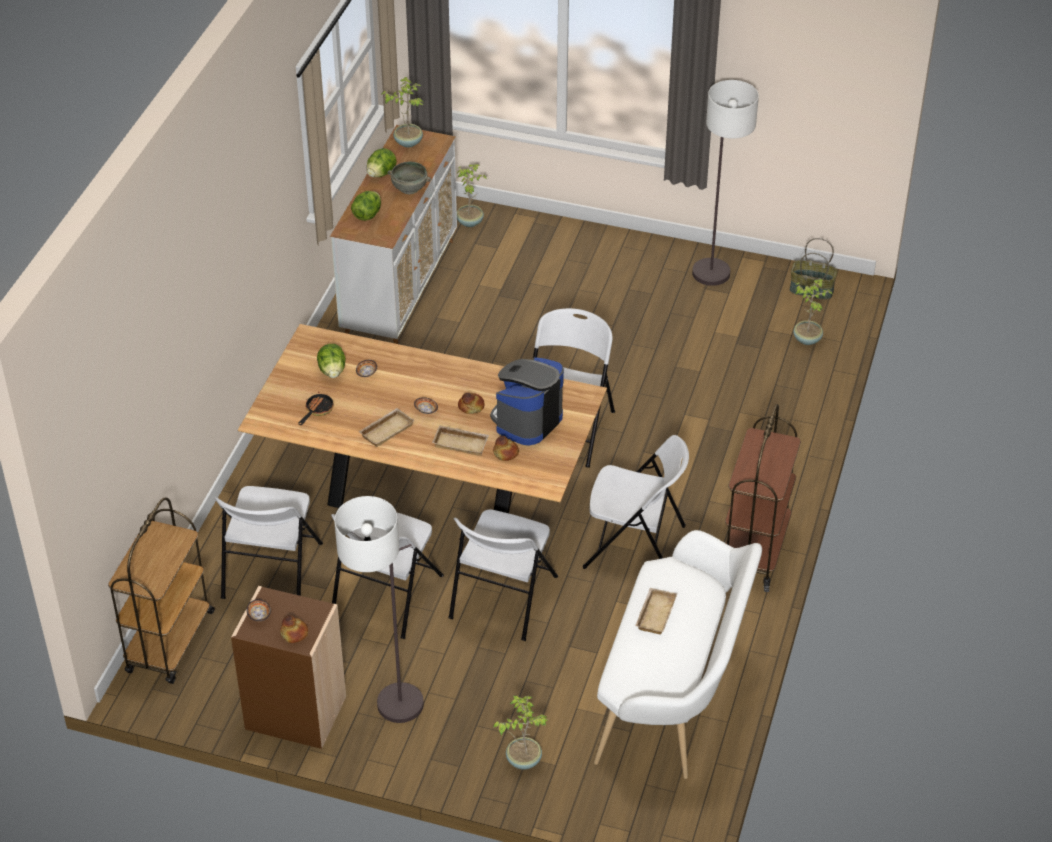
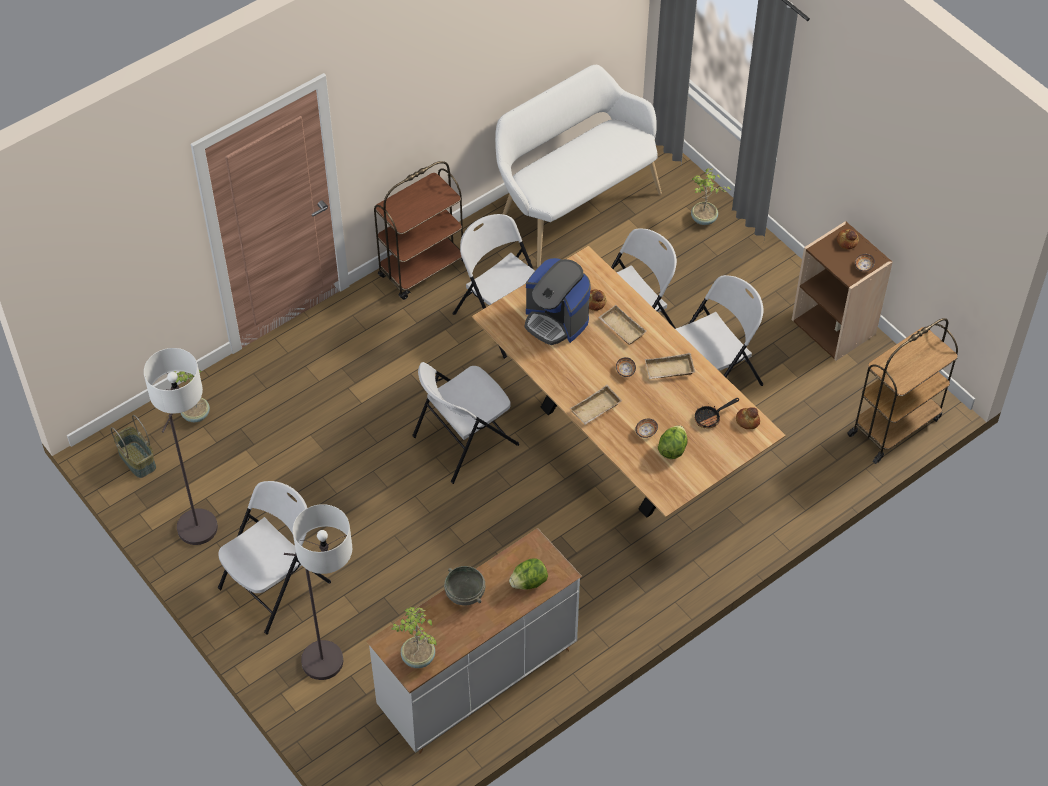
camera: 145 degrees left, 10 degrees up
white chair [214,486,323,599] -> white chair moved to [218,481,331,635]
white floor lamp [334,496,424,723] -> white floor lamp moved to [284,504,352,680]
lettuce [367,148,397,177] -> none
potted plant [457,164,488,227] -> none
bread [458,393,485,414] -> bread moved to [736,407,760,429]
coffee machine [490,357,564,446] -> coffee machine turned 60 degrees clockwise [525,258,591,345]
beige tray [635,588,677,634] -> beige tray moved to [570,385,622,425]

